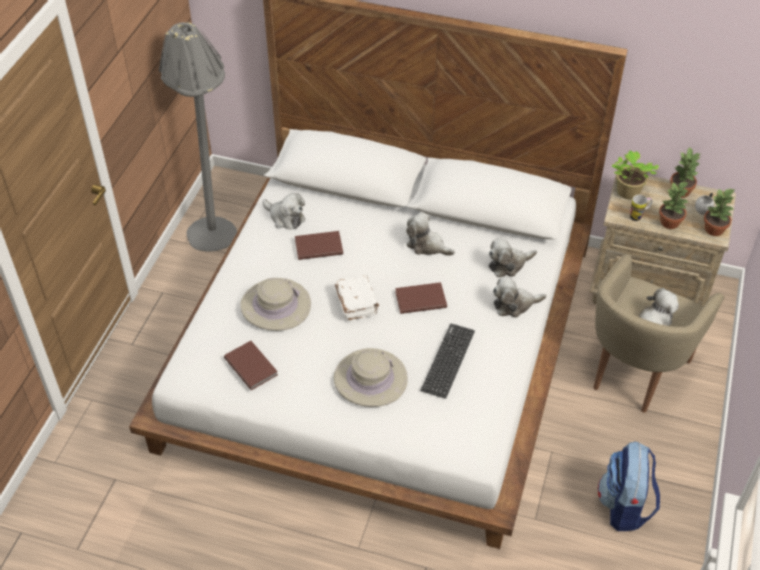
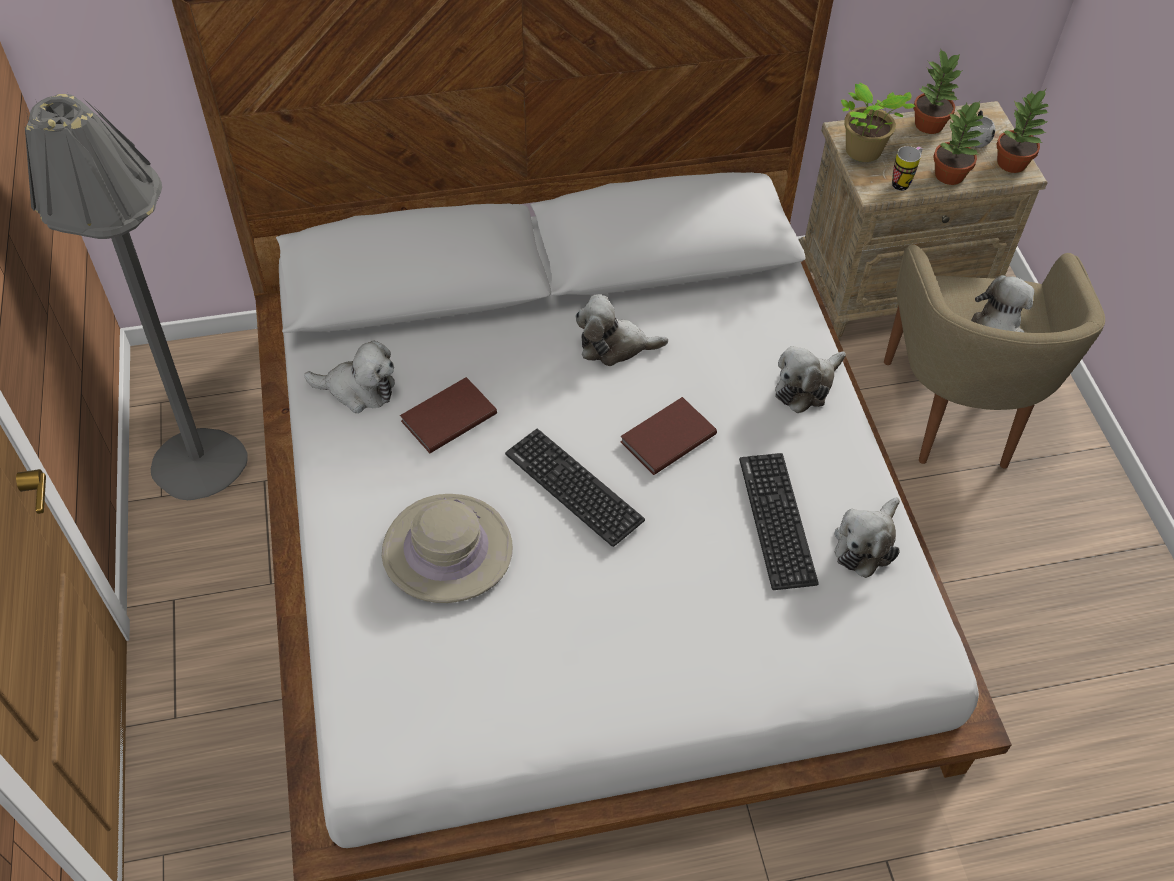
camera: 30 degrees left, 5 degrees up
brown book [224,341,278,390] -> none
white book [334,275,379,320] -> keyboard [505,429,645,547]
beige hat [334,348,408,407] -> none
plush toy [489,238,537,277] -> plush toy moved to [834,497,900,578]
backpack [598,441,660,531] -> none

